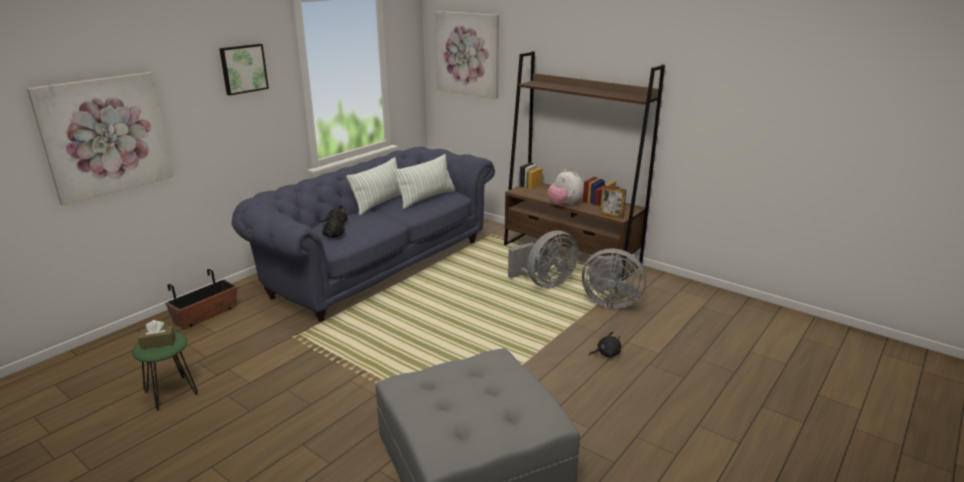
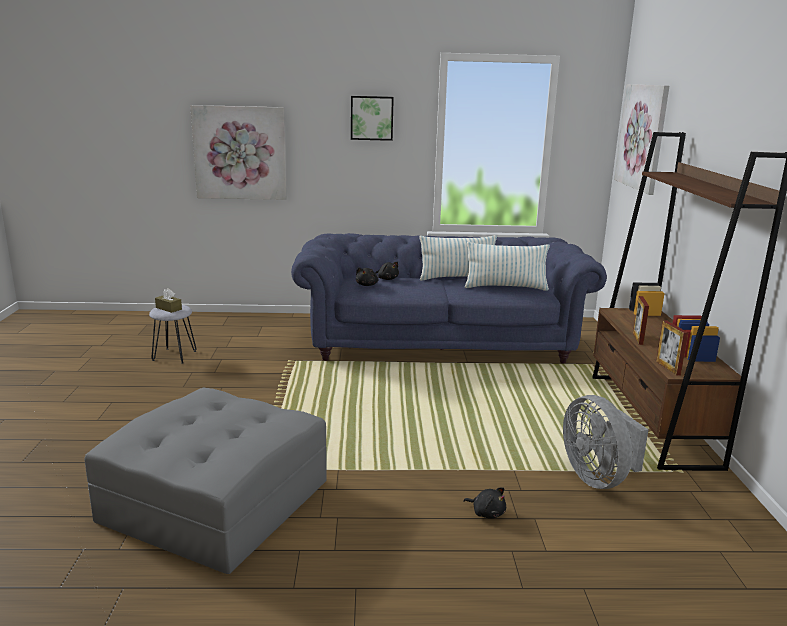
camera: 50 degrees right, 5 degrees down
green stool [132,332,198,411] -> grey stool [149,305,197,364]
planter [165,269,238,329] -> none
grey fan [508,230,579,288] -> none
plush toy [548,169,584,205] -> picture frame [633,296,649,345]

